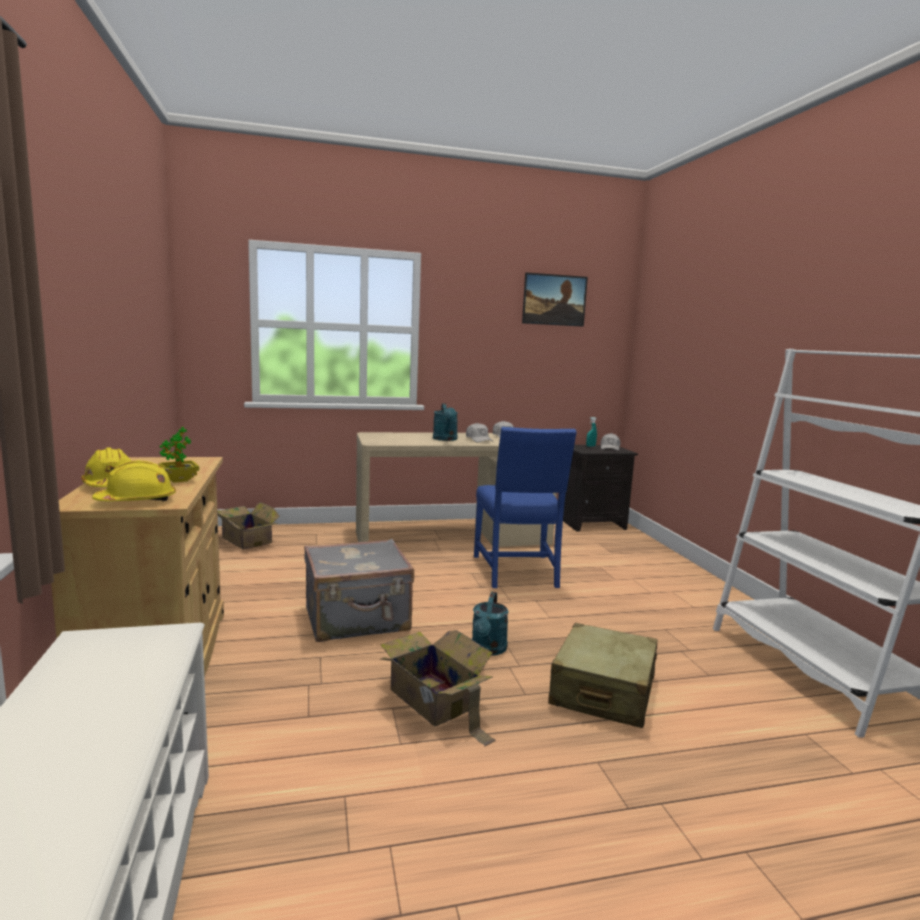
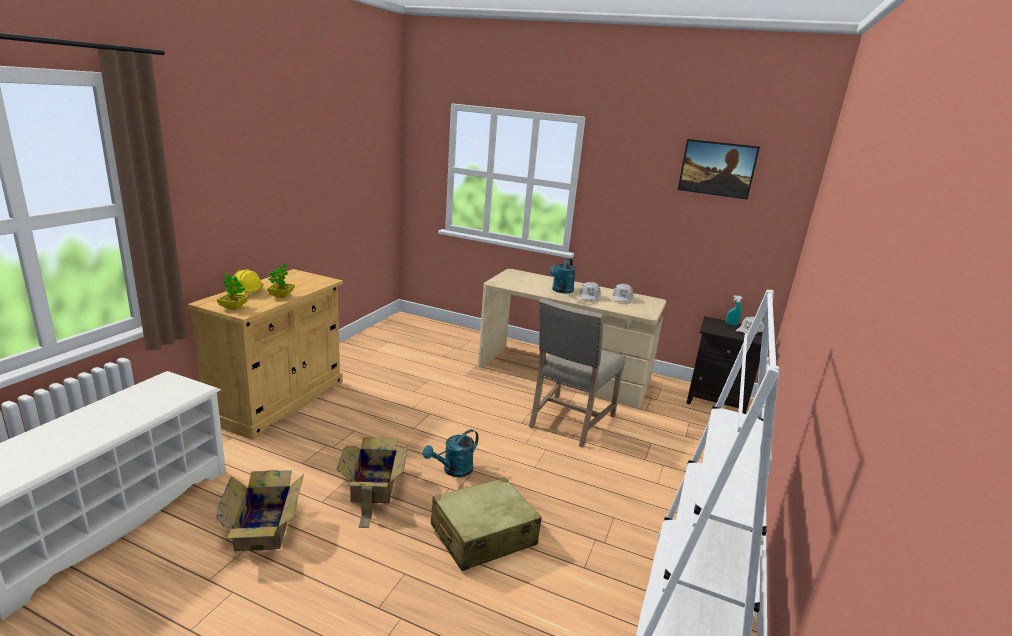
camera: 35 degrees right, 10 degrees up
yellow hard hat [92,460,176,502] -> potted plant [217,273,249,310]
cardboard box [217,502,279,549] -> cardboard box moved to [216,470,304,551]
grey suitcase [304,539,414,642] -> none
blue chair [474,427,576,588] -> beige chair [529,298,625,448]

